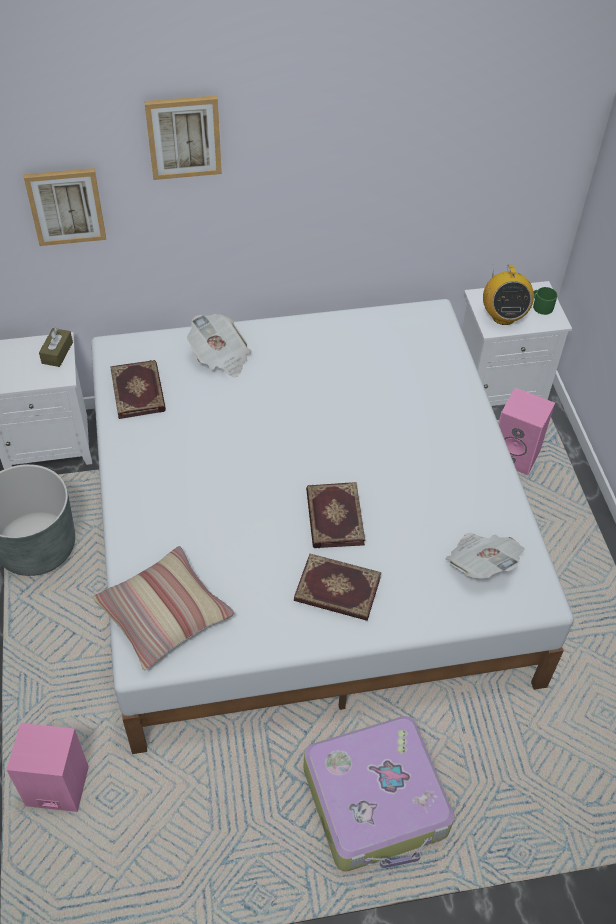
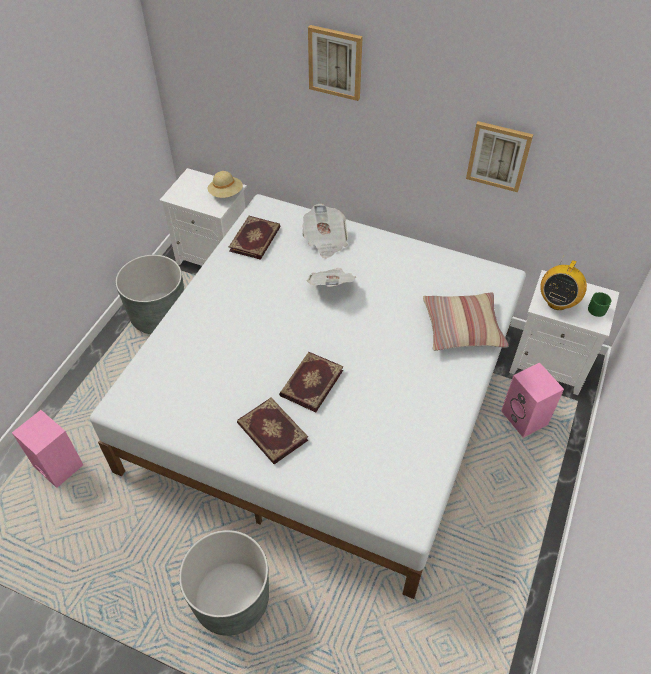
camera: 35 degrees right, 0 degrees up
picture [24,168,106,246] -> picture moved to [466,121,533,192]
brown tissue box [39,328,73,367] -> beige hat [208,171,243,198]
pillow [93,546,235,670] -> pillow moved to [423,292,509,351]
suitcase [304,716,454,871] -> grey planter [179,530,269,636]
newspaper [446,533,525,579] -> newspaper moved to [307,268,357,287]

